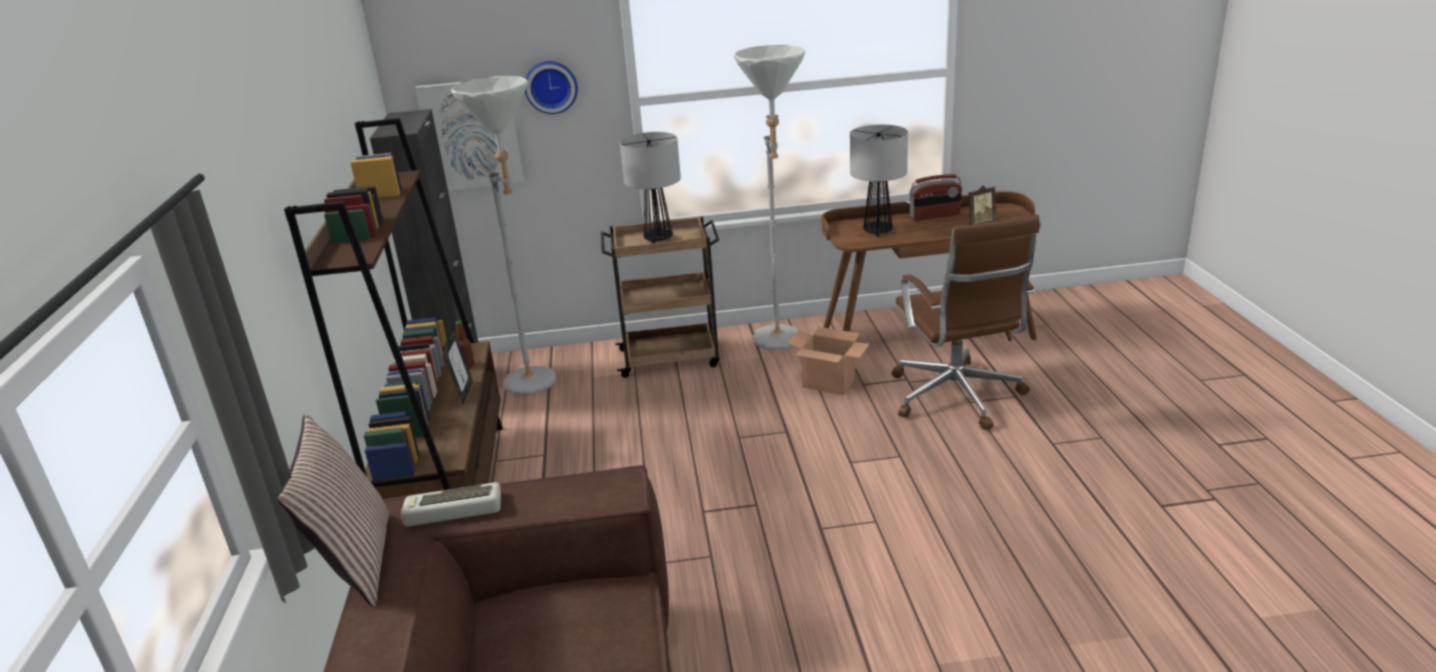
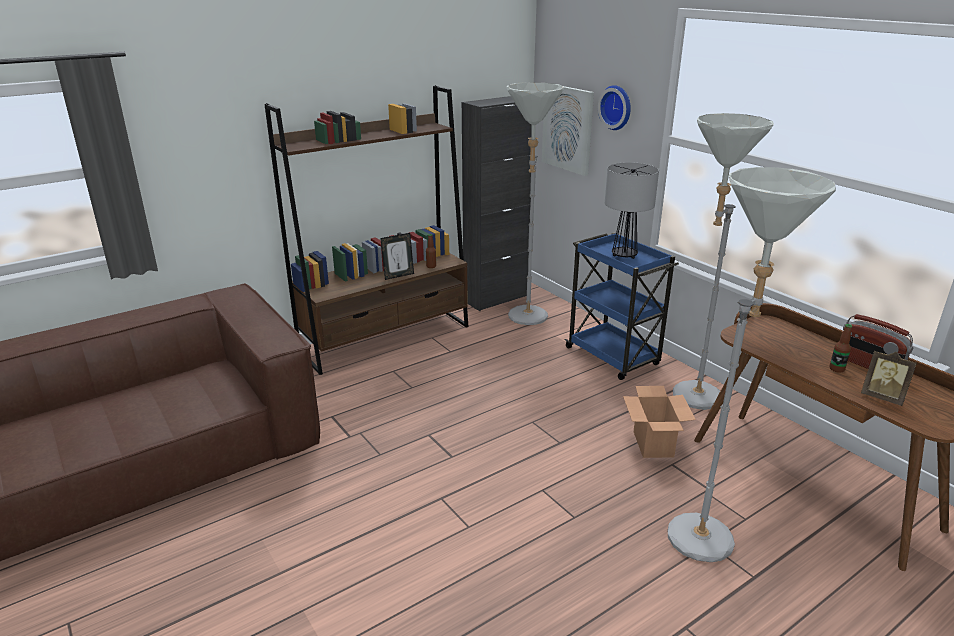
camera: 60 degrees right, 0 degrees up
pillow [277,413,389,607] -> none
keyboard [401,482,501,526] -> none
brown cart [601,216,720,378] -> blue cart [564,232,679,380]
table lamp [850,125,908,236] -> none
brown office chair [891,214,1039,430] -> grey floor lamp [668,167,836,562]
none -> bottle [829,324,852,373]

